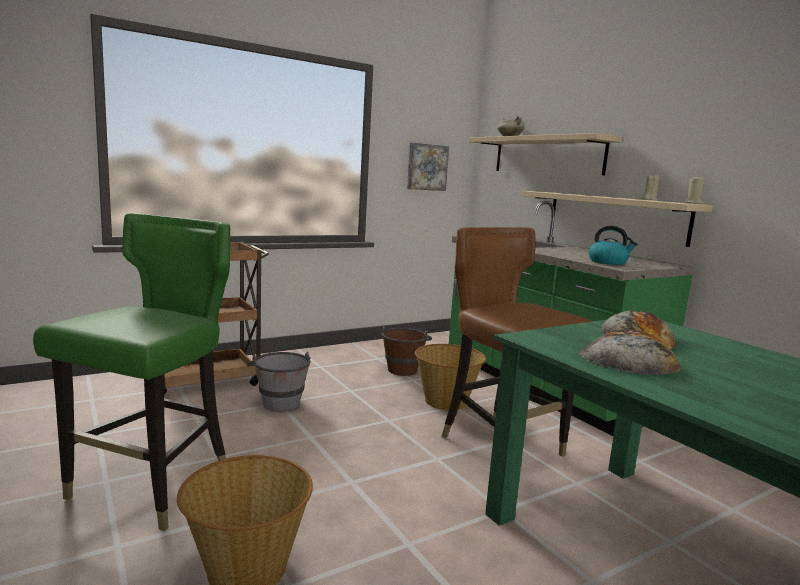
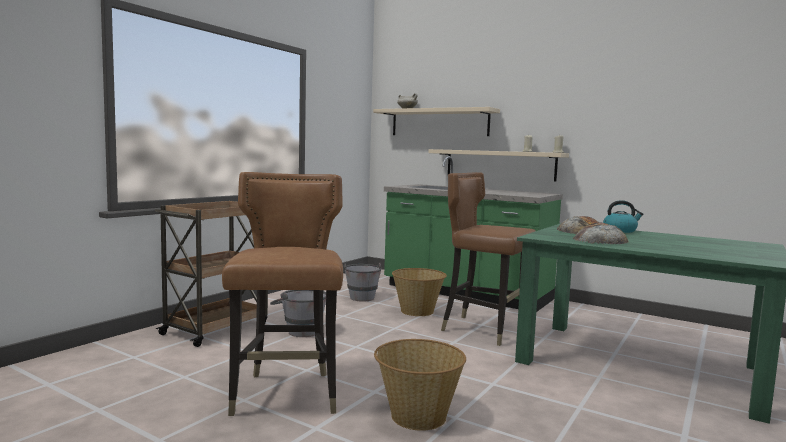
camera: 25 degrees left, 5 degrees down
green chair [33,213,230,531] -> brown chair [222,172,343,416]
brown bucket [381,326,432,376] -> grey bucket [343,263,382,301]
picture [407,143,449,191] -> none
kettle [589,226,637,265] -> kettle moved to [603,200,643,233]

